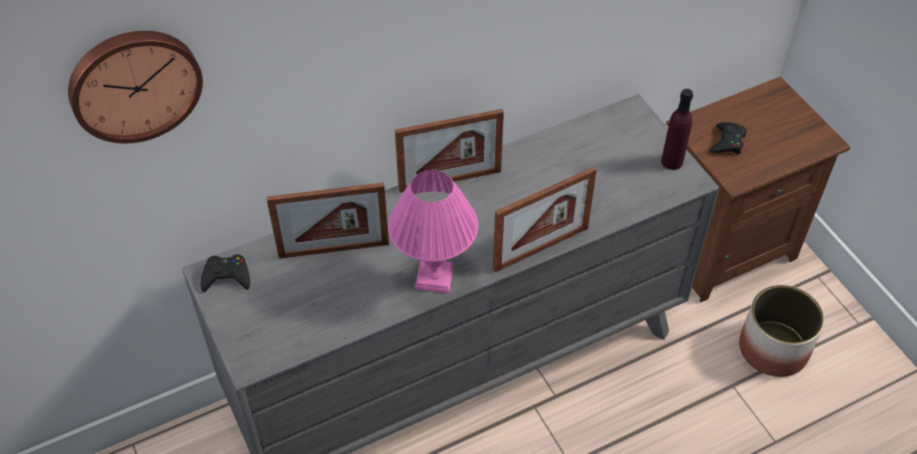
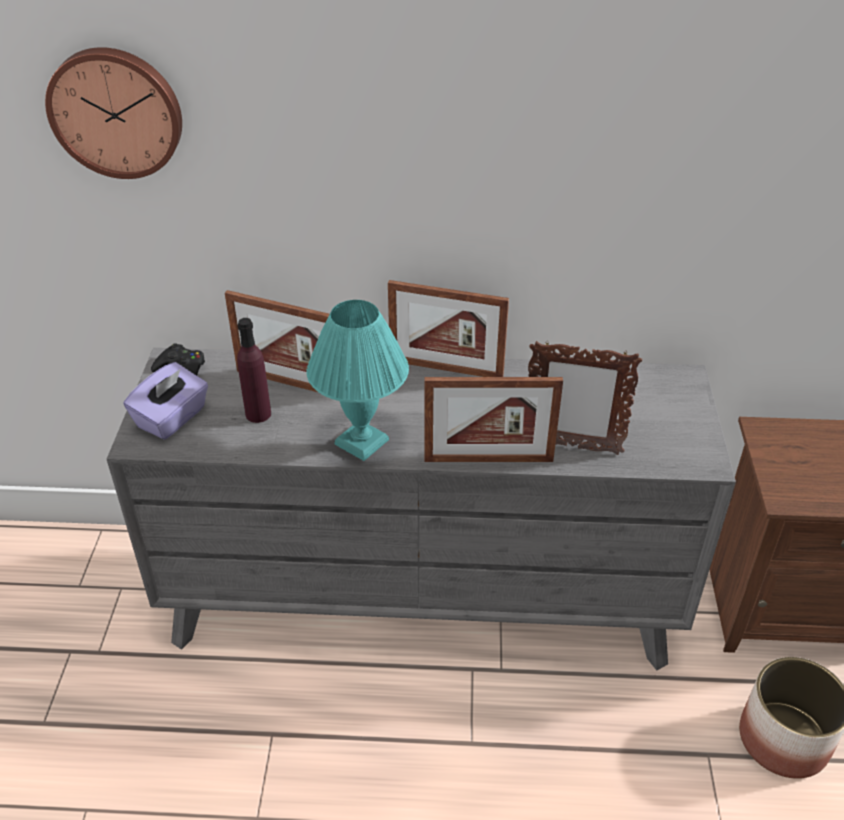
camera: 30 degrees right, 10 degrees down
pink table lamp [388,170,478,293] -> turquoise table lamp [306,300,409,461]
purple bottle [661,89,693,170] -> purple bottle moved to [237,318,271,423]
black game controller [709,122,747,154] -> none
none -> purple tissue box [124,362,208,440]
none -> picture frame [528,341,642,455]

